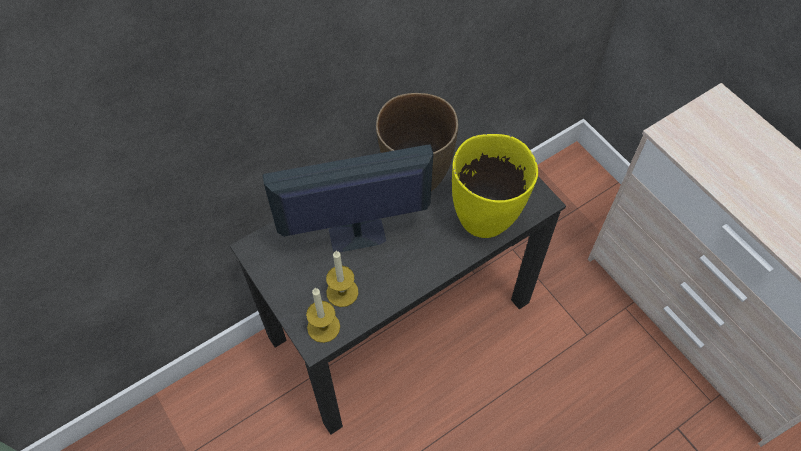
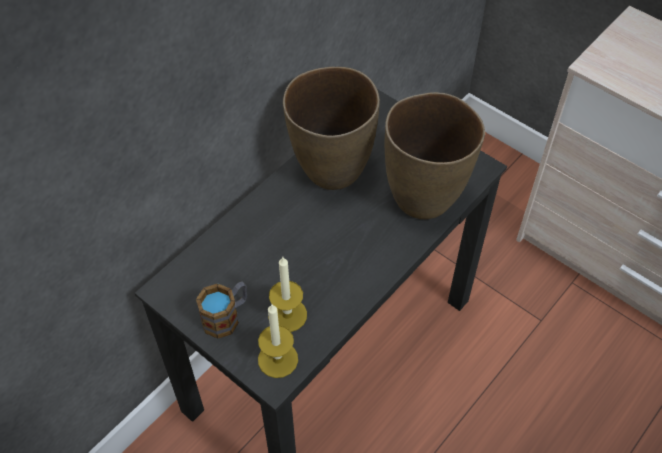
camera: 15 degrees left, 5 degrees down
monitor [263,144,433,252] -> none
yellow vase [452,134,538,238] -> brown vase [385,92,485,219]
none -> mug [196,281,247,339]

